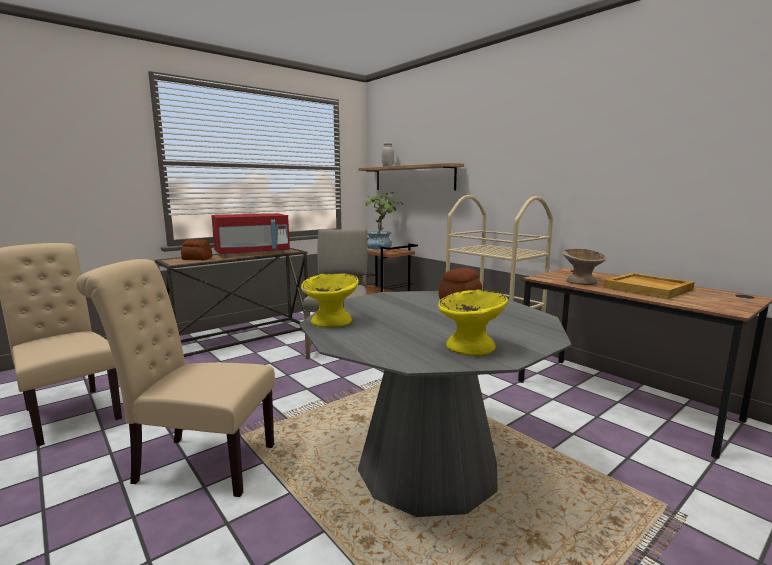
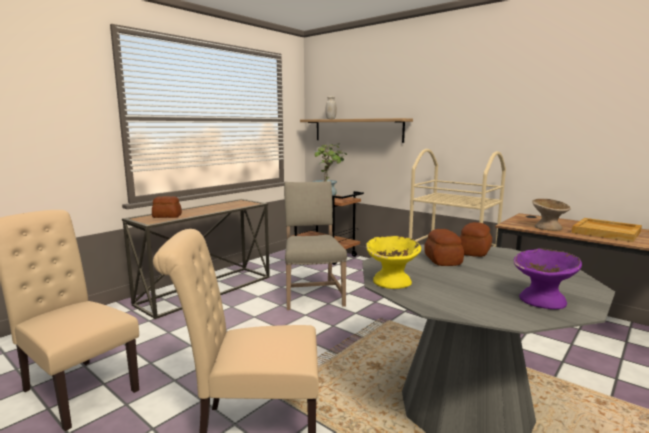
camera: 10 degrees left, 0 degrees up
red microwave [212,213,290,257] -> none
yellow bowl [438,289,508,356] -> purple bowl [513,248,582,309]
none -> bread [424,229,464,266]

